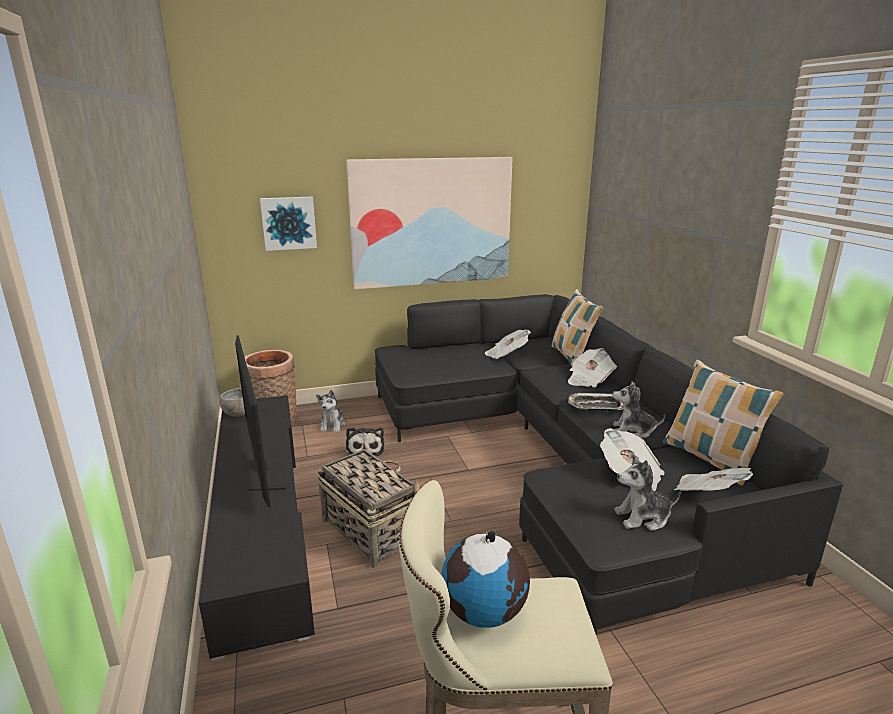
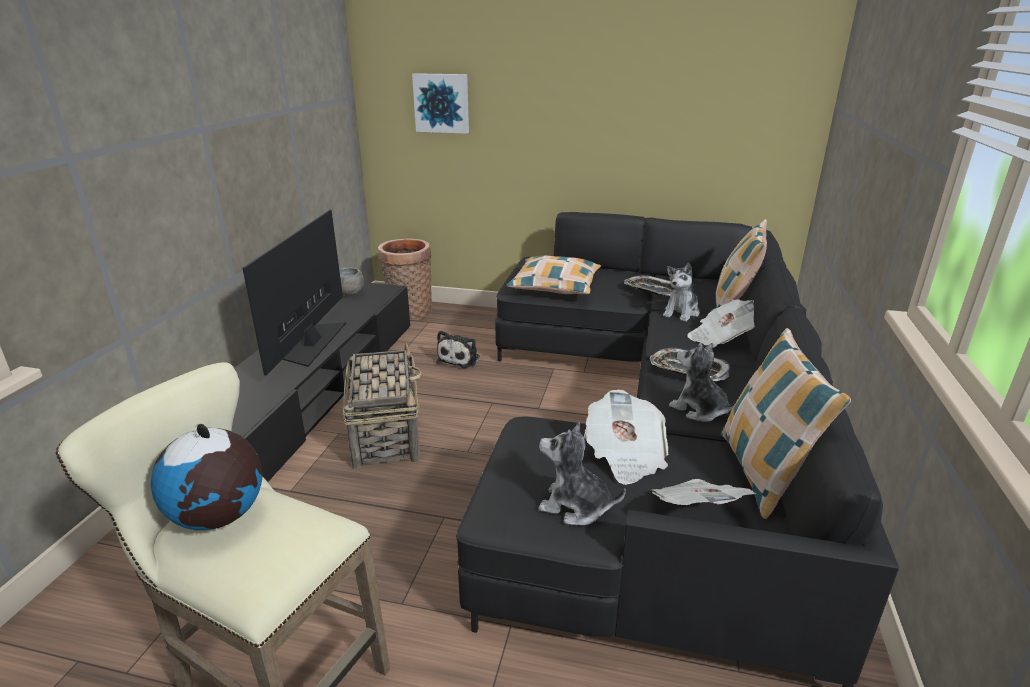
camera: 30 degrees right, 5 degrees up
plush toy [316,390,346,432] -> plush toy moved to [663,263,700,322]
picture [346,157,513,289] -> none
newspaper [485,330,531,359] -> tray [624,275,674,296]
none -> pillow [507,255,601,294]

